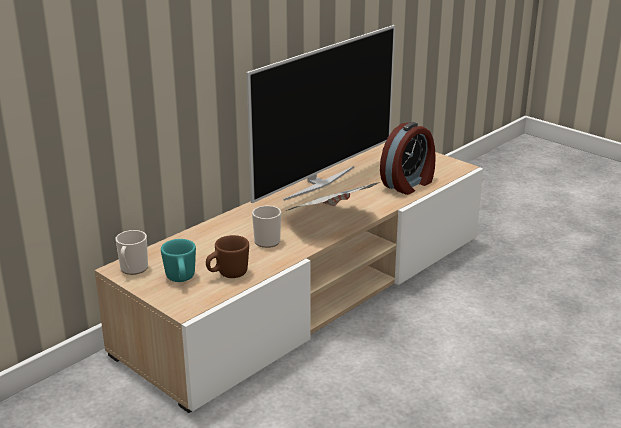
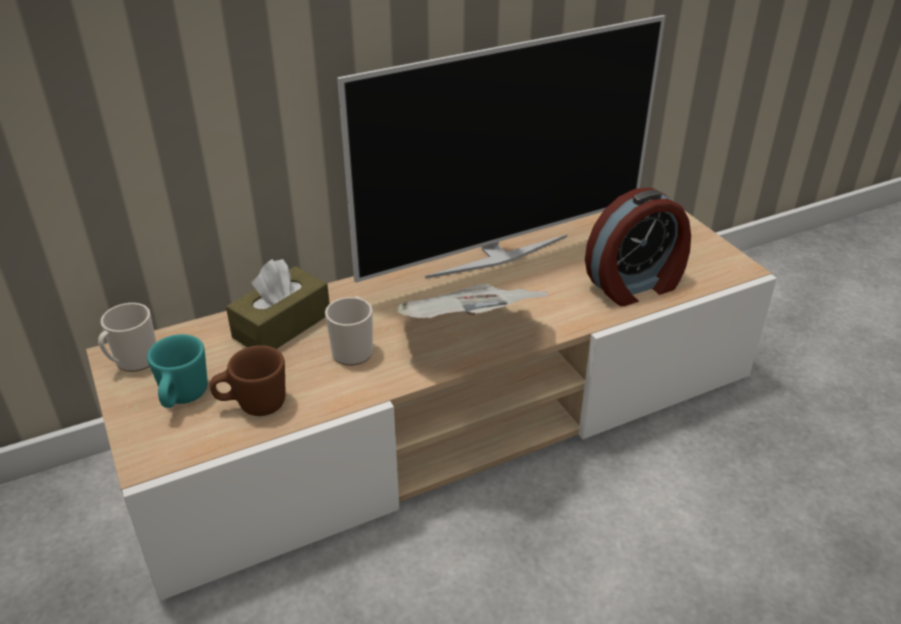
camera: 20 degrees right, 10 degrees up
none -> brown tissue box [226,259,330,349]

